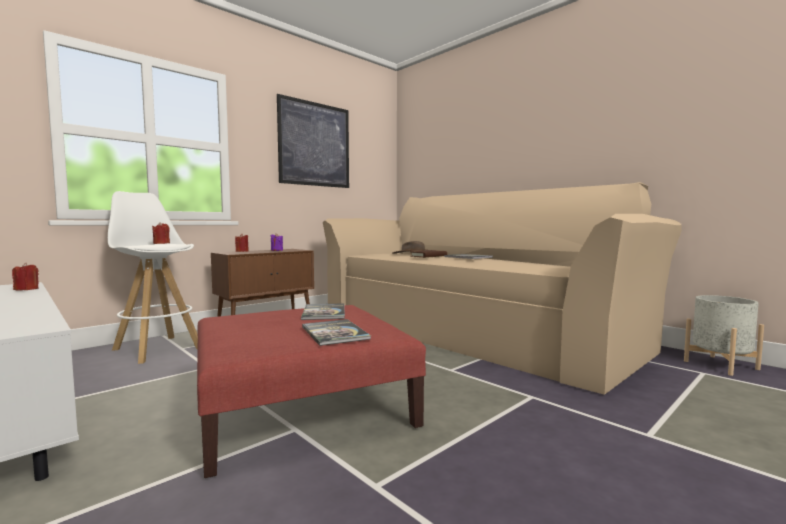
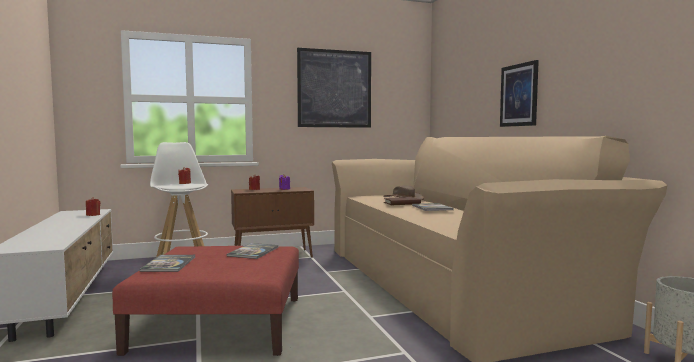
camera: 25 degrees right, 0 degrees up
book [302,319,371,346] -> book moved to [139,255,195,272]
none -> picture [500,60,539,127]

